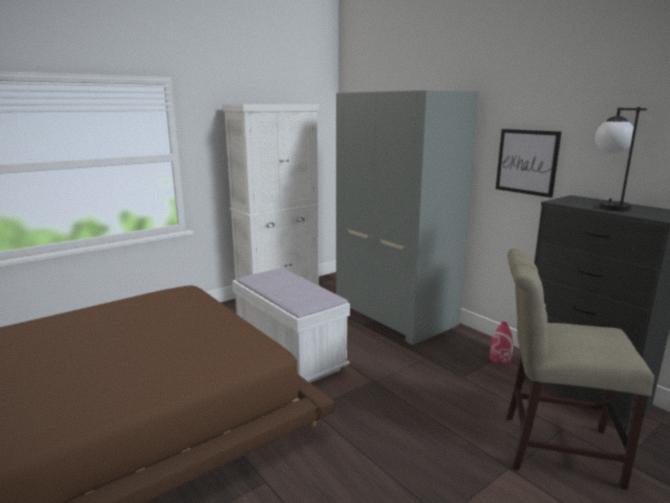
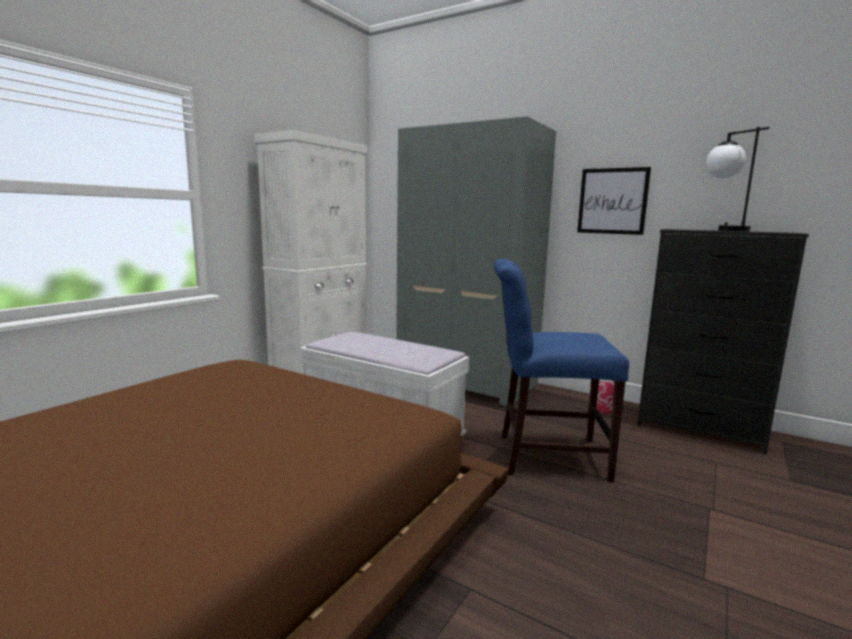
camera: 20 degrees left, 5 degrees down
beige chair [507,248,654,490] -> none
none -> blue chair [494,259,629,482]

